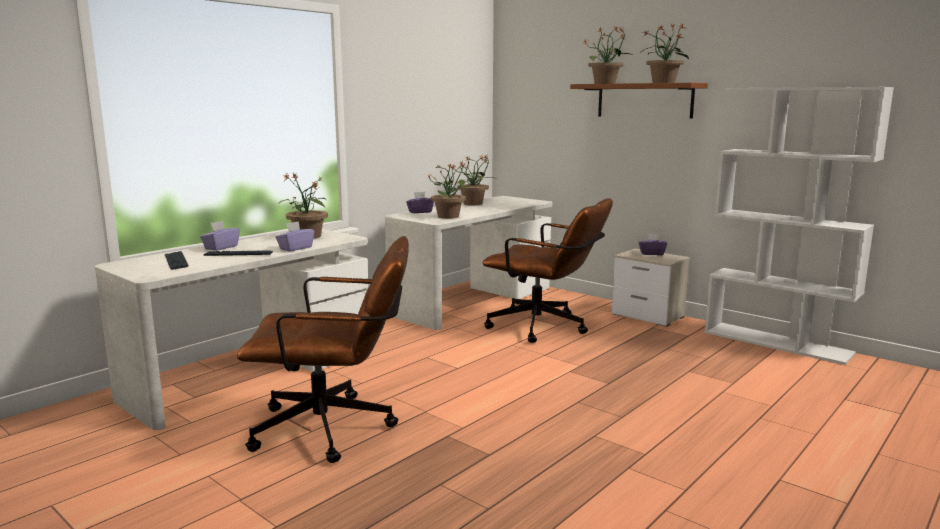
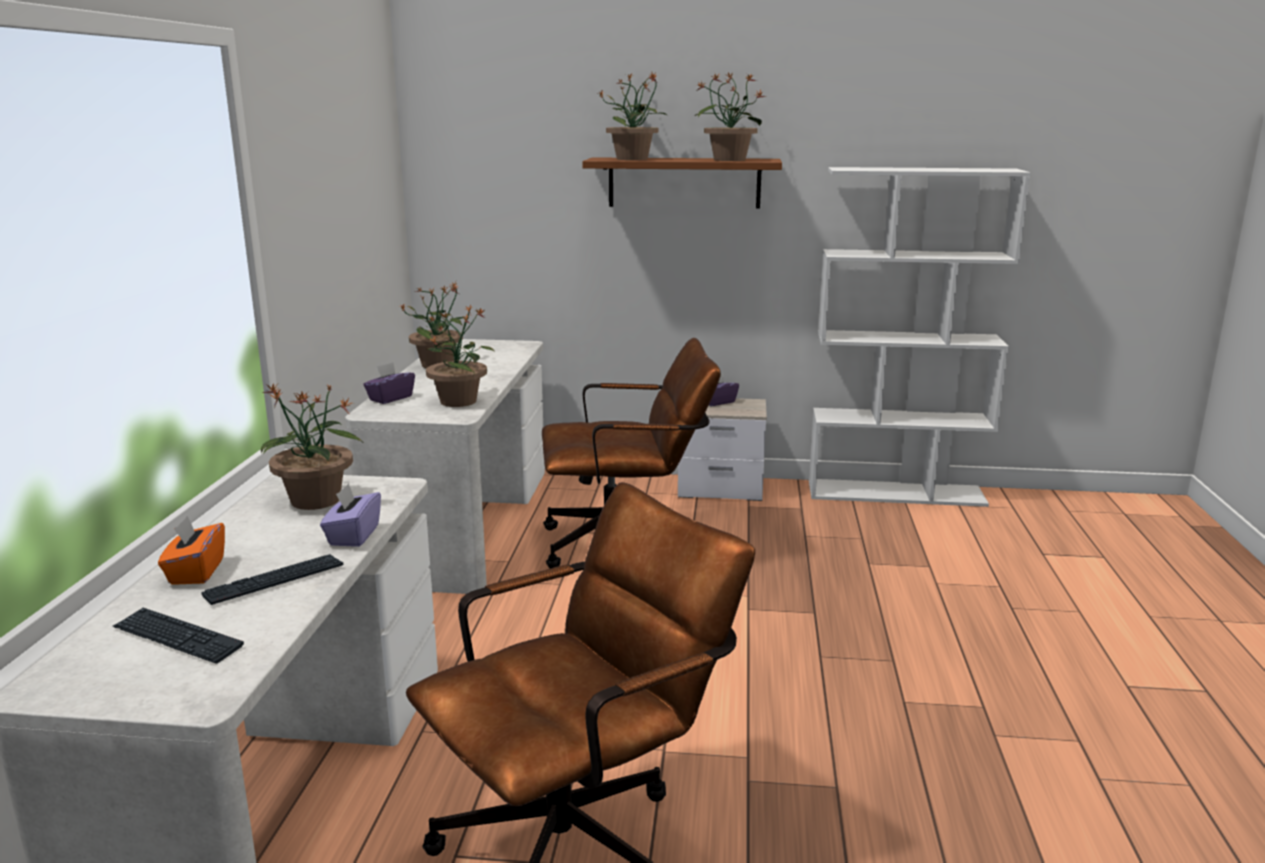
camera: 35 degrees left, 5 degrees up
purple tissue box [200,221,240,251] -> orange tissue box [158,516,225,585]

